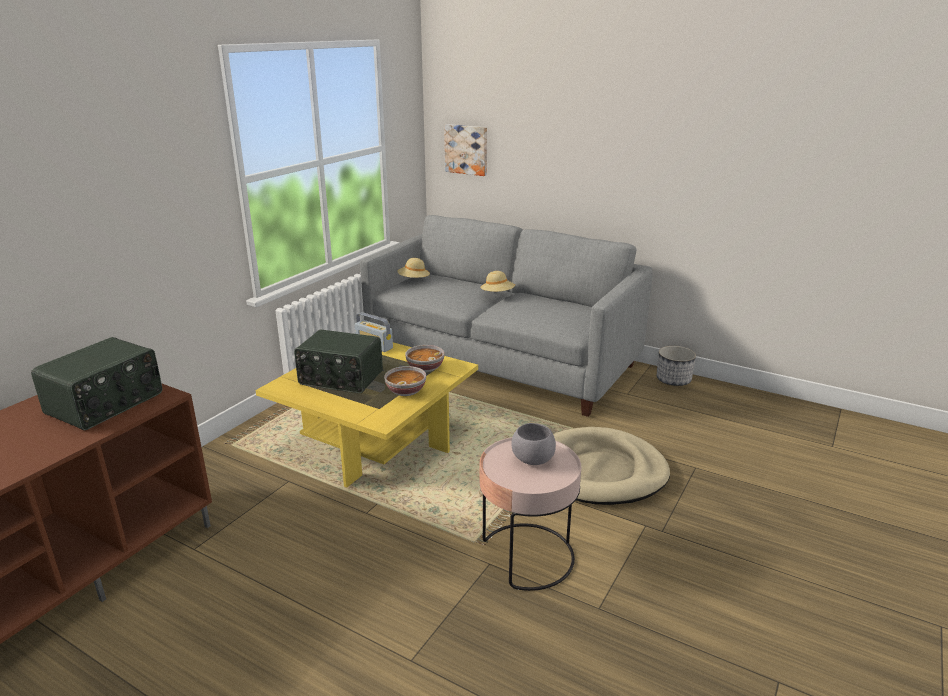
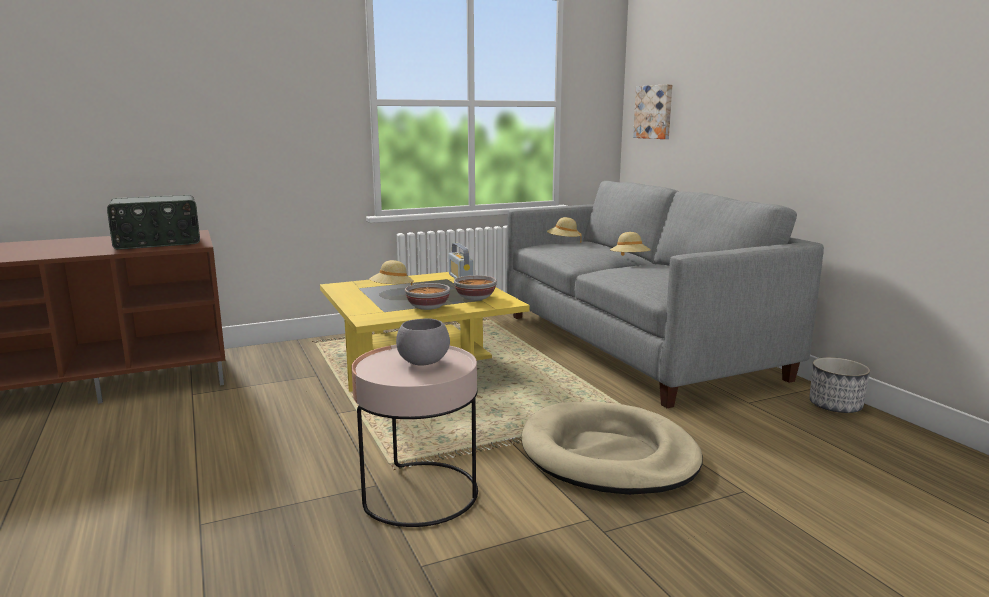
camera: 35 degrees right, 10 degrees down
radio [294,330,383,393] -> beige hat [370,260,414,285]

